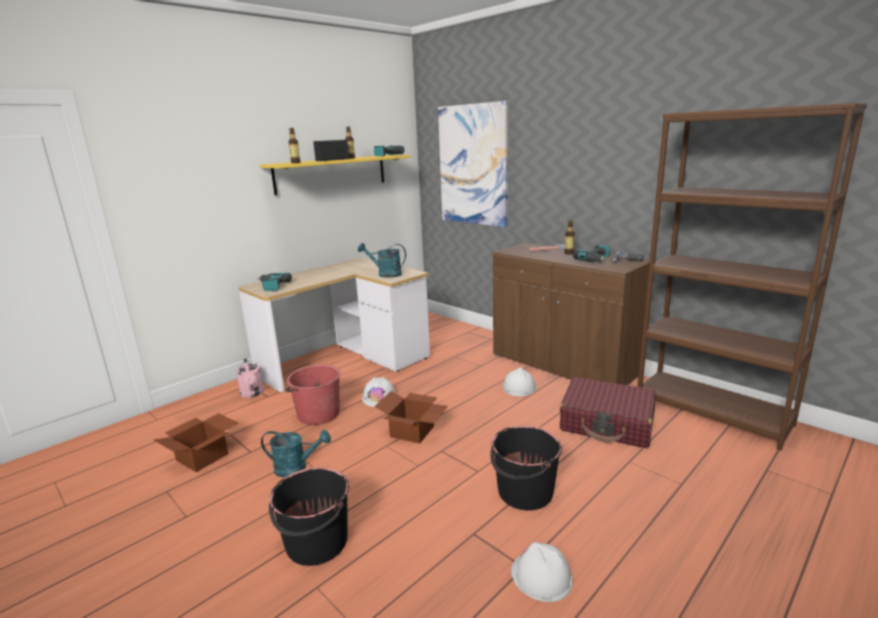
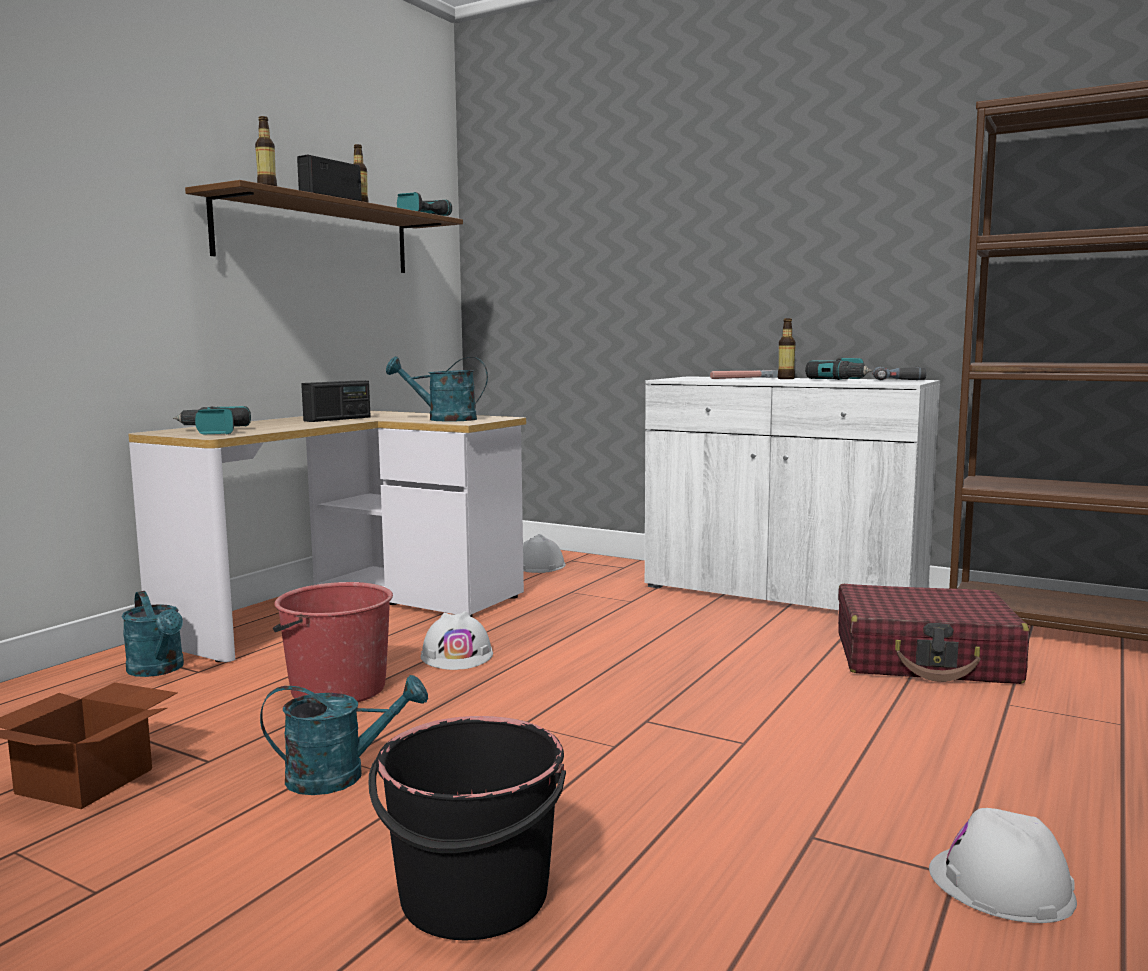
camera: 15 degrees left, 10 degrees down
pink watering can [236,358,264,398] -> turquoise watering can [121,591,184,677]
yellow shelf [259,155,411,195] -> brown shelf [185,180,463,273]
cardboard box [374,391,448,444] -> none
picture [438,101,508,227] -> none
black bucket [490,426,562,510] -> none
brown cabinet [493,243,650,385] -> white cabinet [645,376,940,610]
white hard hat [503,367,537,396] -> white hard hat moved to [523,534,566,573]
none -> radio [301,380,371,422]

